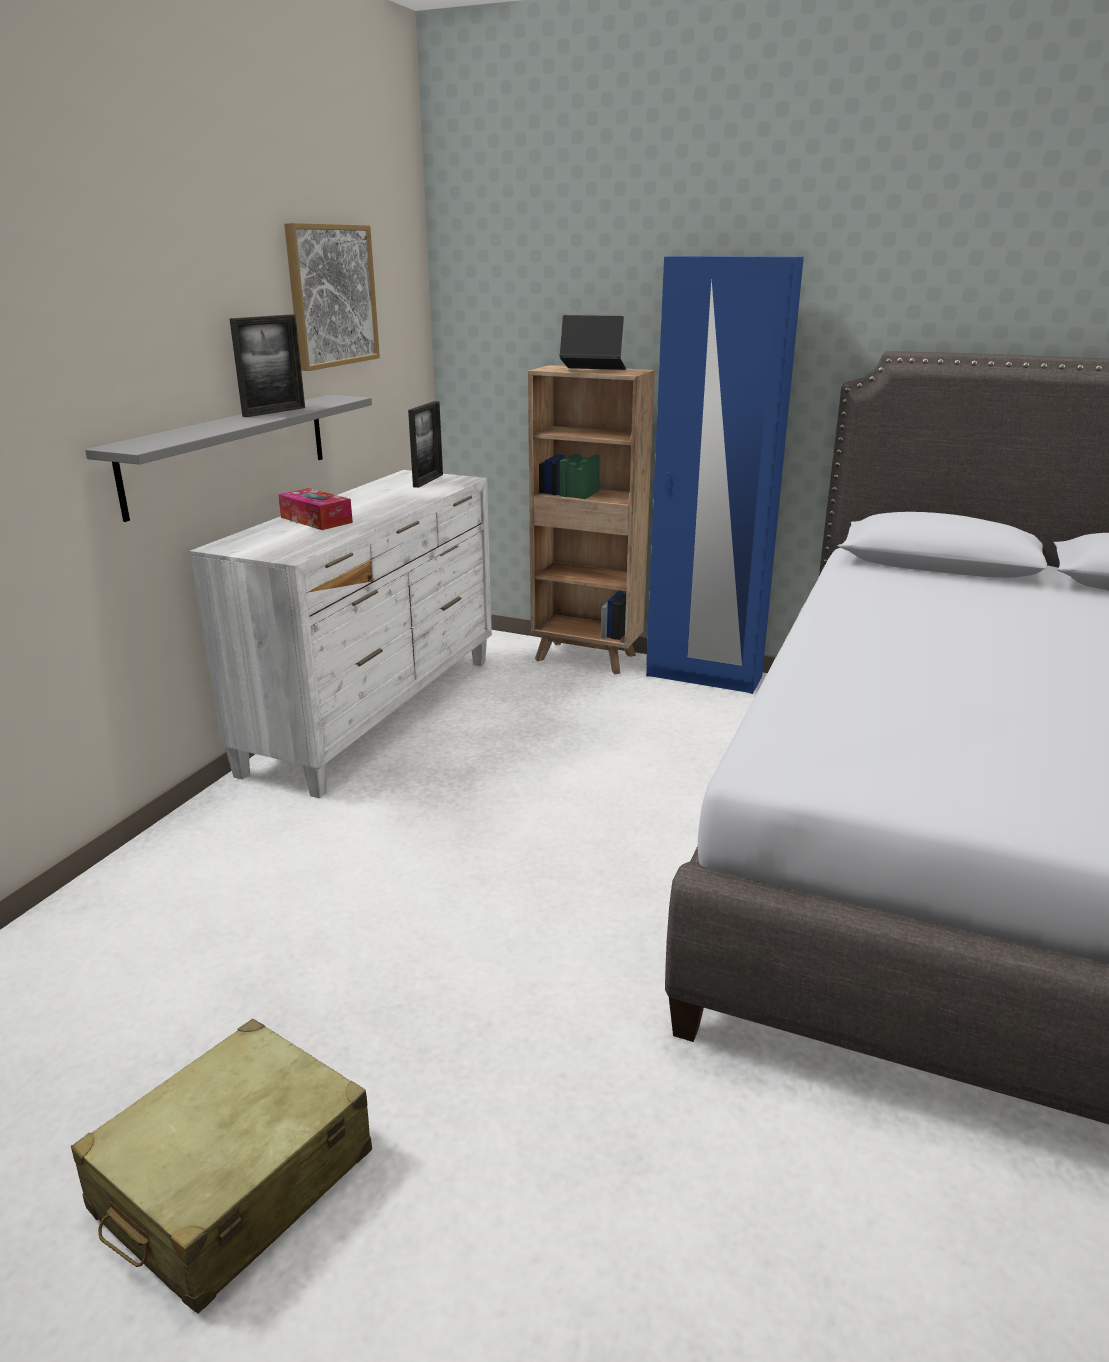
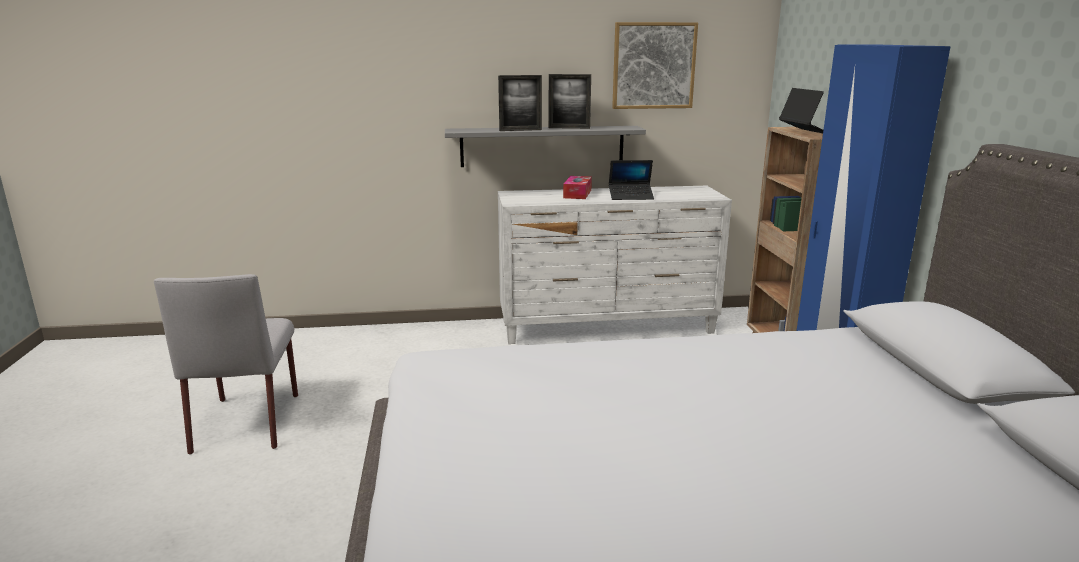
camera: 60 degrees right, 5 degrees down
beige suitcase [71,1019,372,1314] -> grey chair [154,274,298,455]
picture frame [408,401,443,488] -> picture frame moved to [498,75,542,131]
none -> laptop [609,160,654,200]

